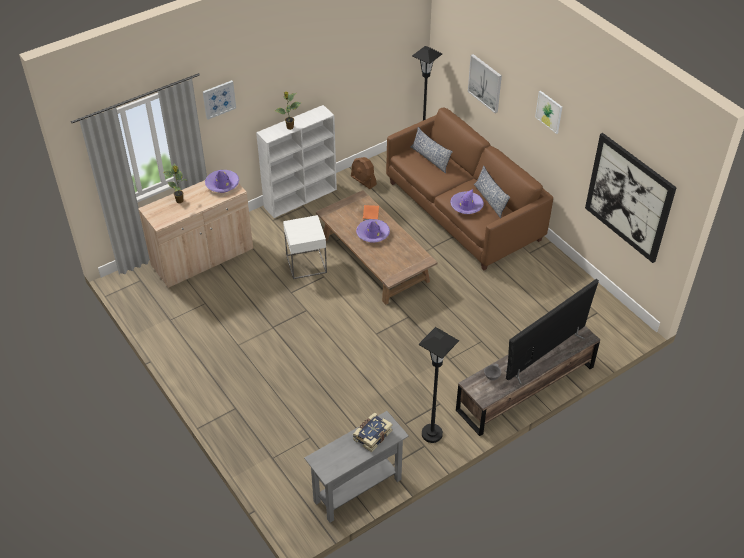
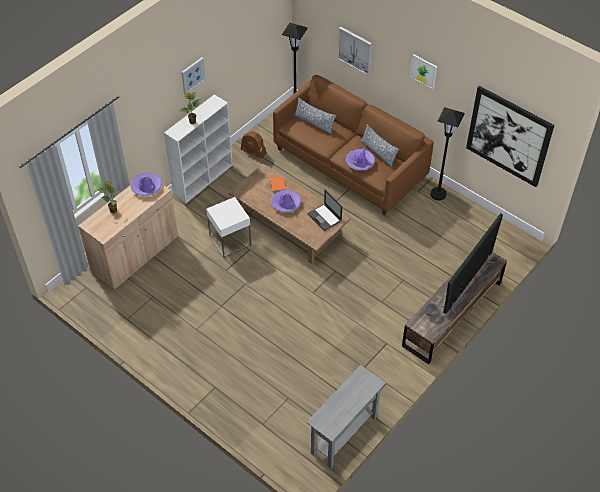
camera: 15 degrees left, 5 degrees up
picture [203,80,236,120] -> picture moved to [181,57,206,94]
book [353,412,393,452] -> none
black floor lamp [418,327,459,443] -> black floor lamp moved to [431,107,465,201]
none -> laptop [307,190,342,231]

